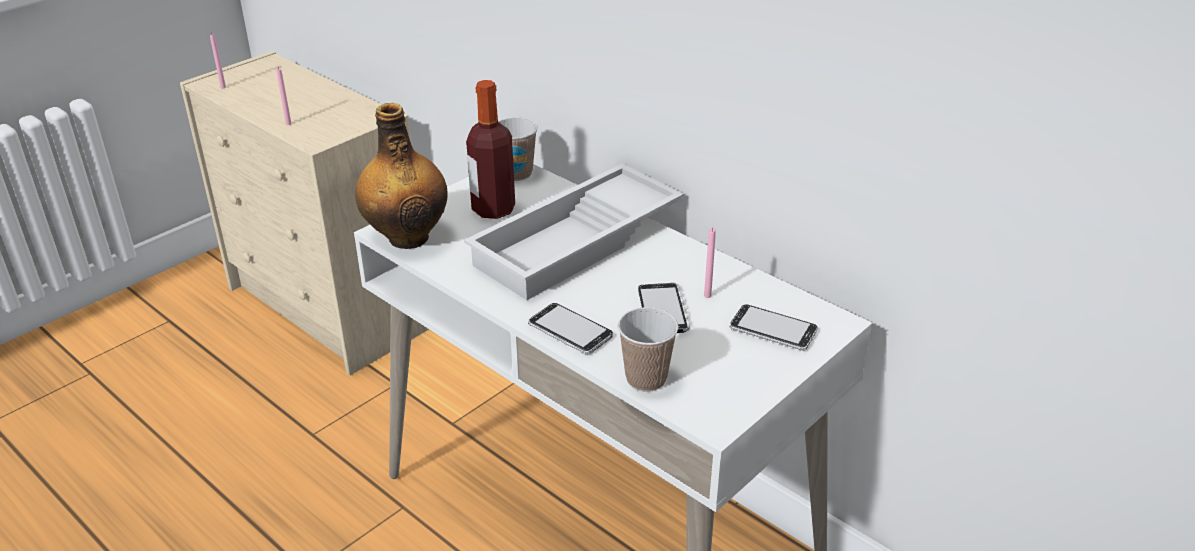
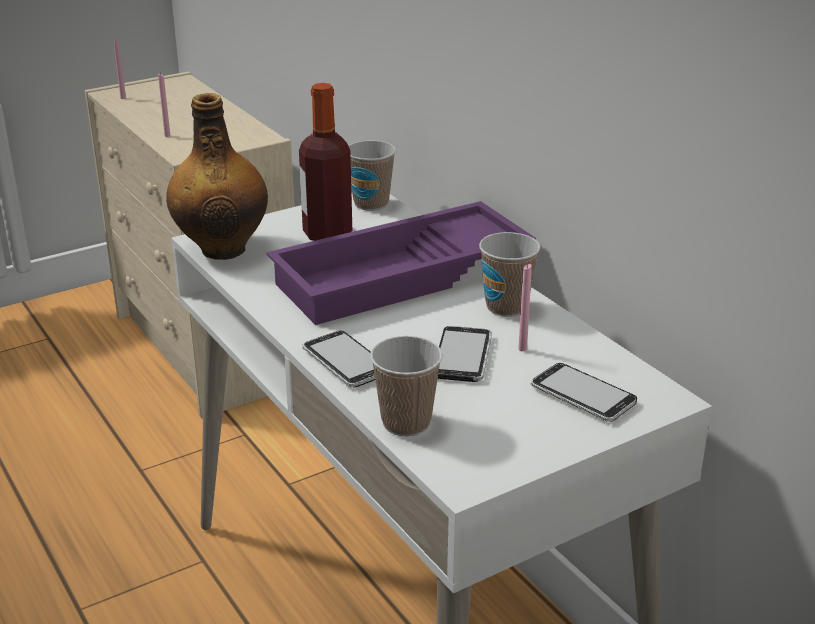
camera: 15 degrees right, 5 degrees down
white tray [464,164,684,300] -> purple tray [266,201,536,325]
none -> cup [479,232,540,317]

